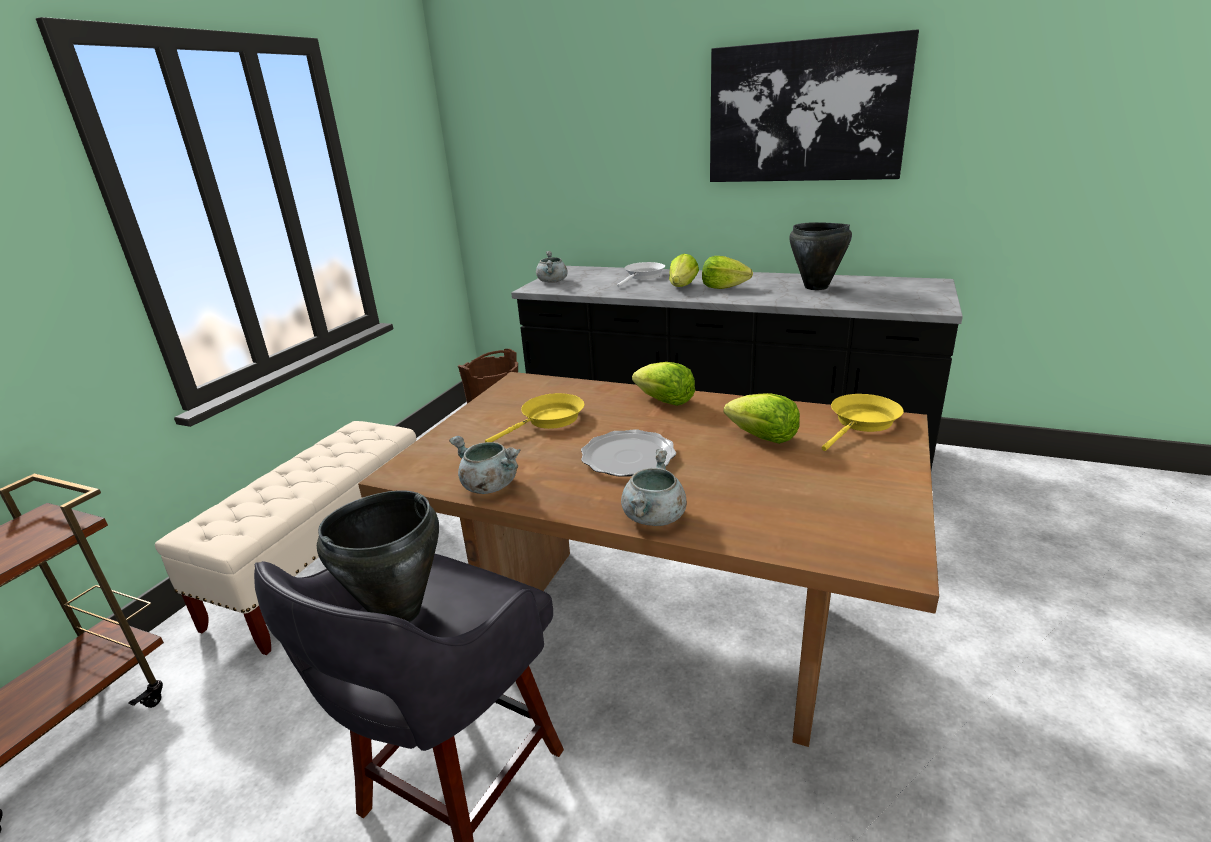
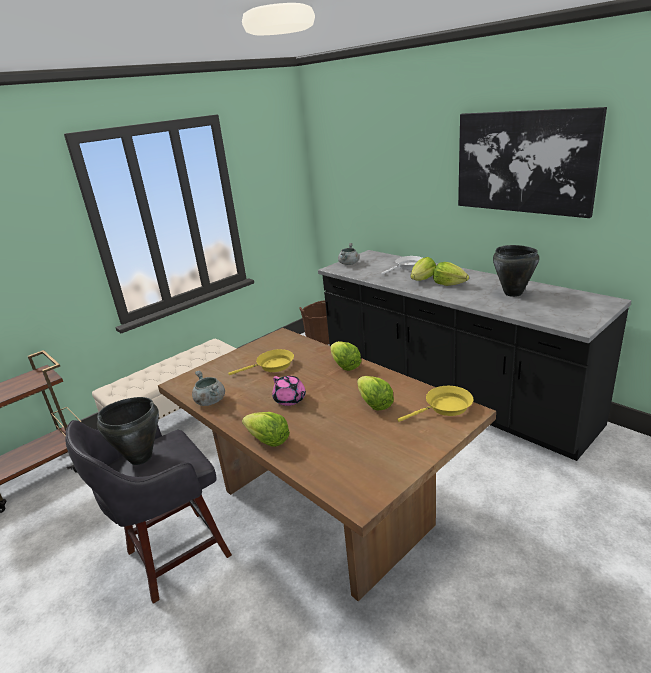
camera: 25 degrees right, 0 degrees up
plate [581,429,676,476] -> pink teapot [272,376,306,406]
grey cooking pot [621,449,687,526] -> lettuce [242,412,290,447]

